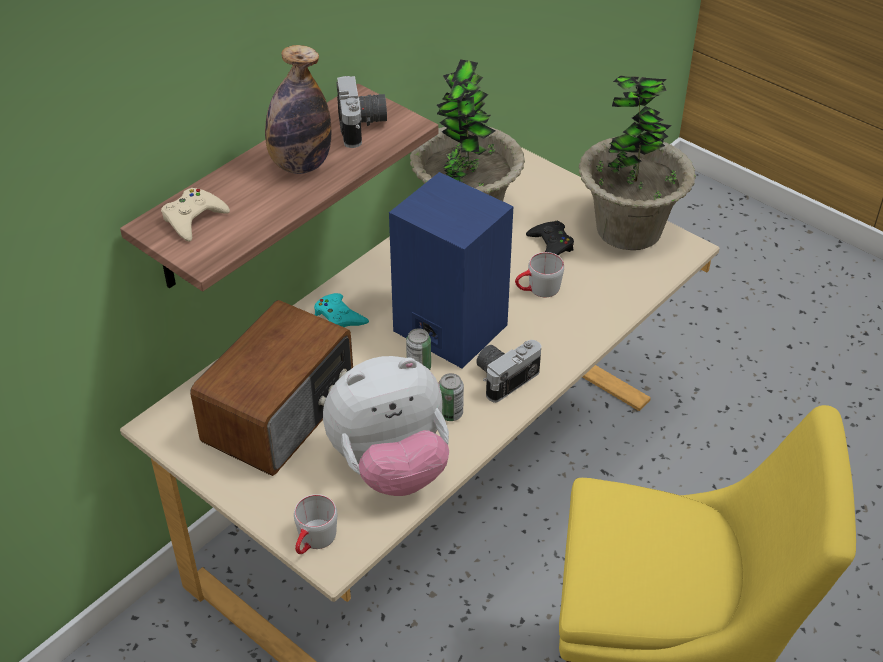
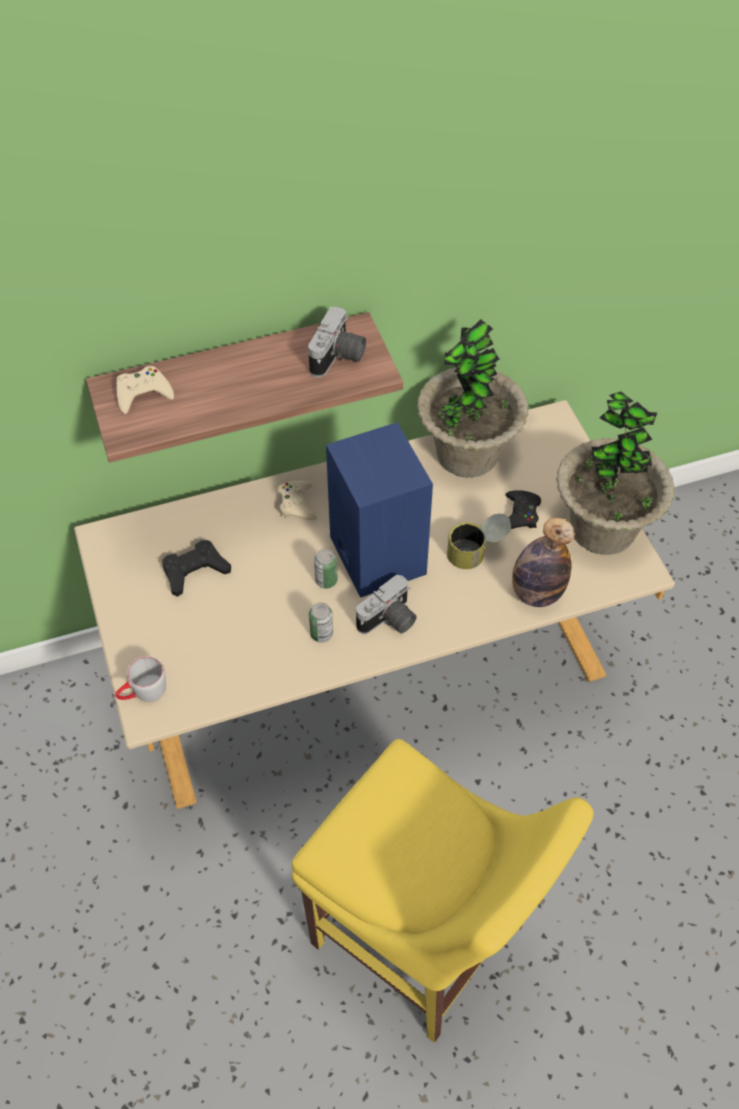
camera: 30 degrees right, 10 degrees up
radio [190,300,353,476] -> black game controller [162,540,231,597]
bottle [265,45,331,174] -> bottle moved to [512,518,575,607]
turquoise game controller [314,293,369,327] -> beige game controller [278,481,317,520]
plush toy [323,356,449,496] -> none
camera [476,340,541,403] -> camera turned 150 degrees clockwise [356,575,417,634]
grey mug [515,252,564,297] -> can [447,514,511,569]

